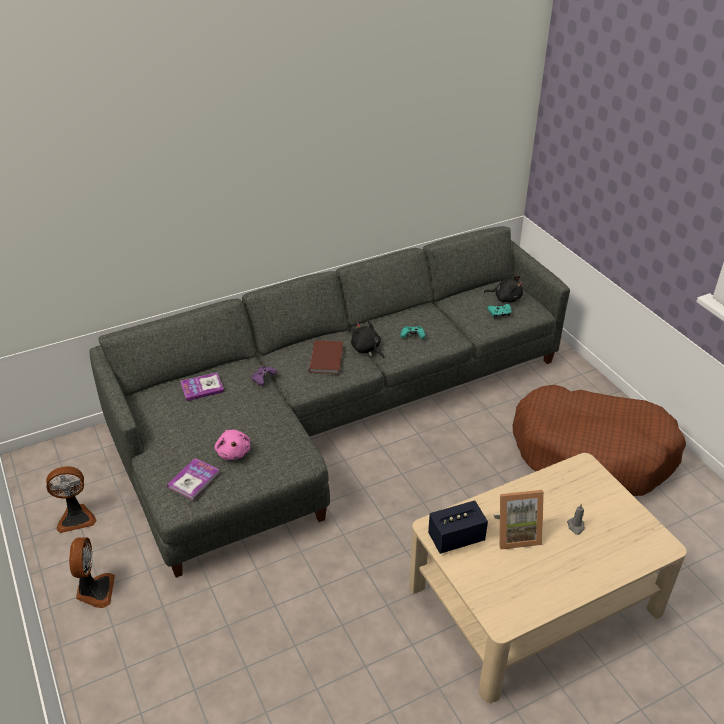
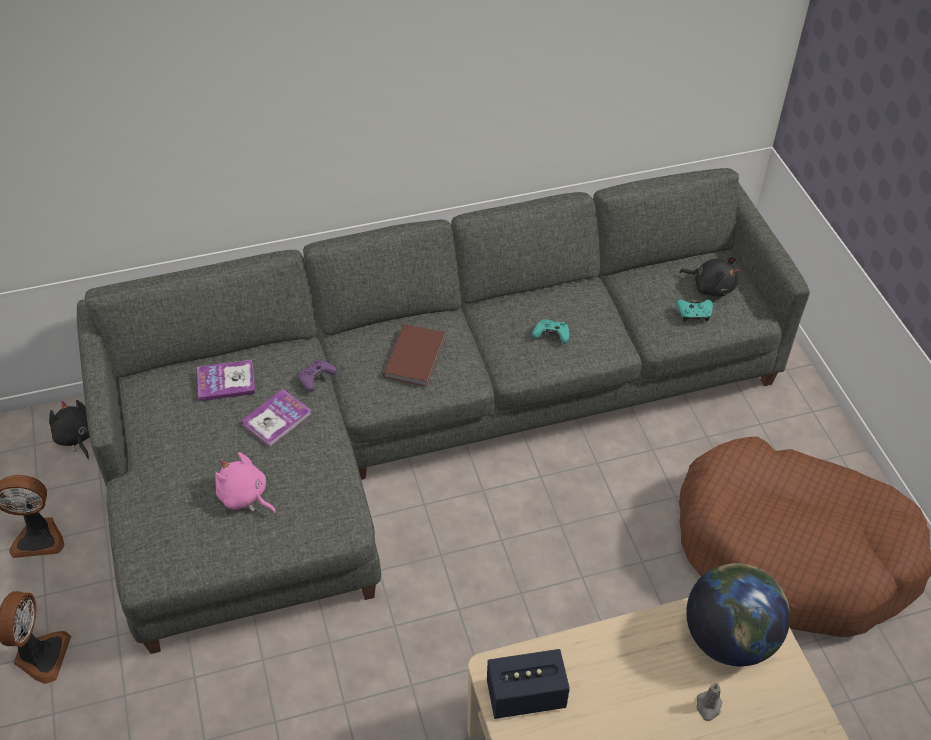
camera: 10 degrees right, 10 degrees up
book [167,458,220,500] -> book moved to [241,389,312,447]
pink plush toy [215,430,250,460] -> pink plush toy turned 135 degrees clockwise [215,452,276,514]
black plush toy [351,320,384,359] -> black plush toy moved to [49,400,90,459]
picture frame [493,490,544,550] -> none
none -> globe [686,563,790,666]

